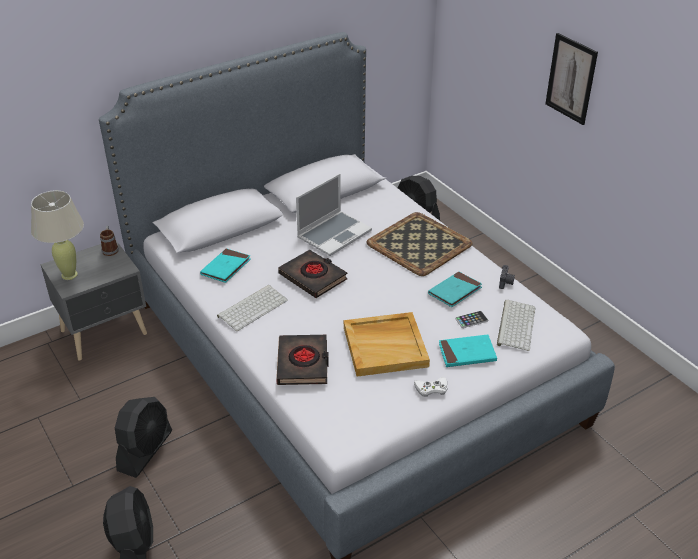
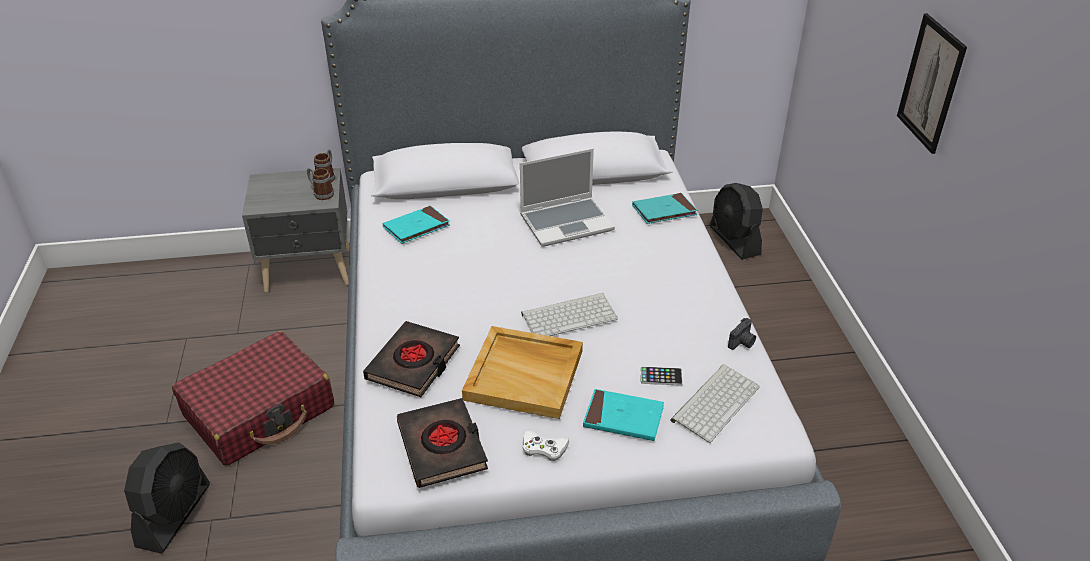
camera: 25 degrees right, 0 degrees up
beige table lamp [31,191,84,280] -> none
black fan [115,397,172,478] -> red suitcase [172,331,334,466]
keyboard [217,285,288,331] -> keyboard moved to [521,293,618,336]
black book [278,250,347,298] -> black book moved to [397,398,488,488]
tray [366,212,473,276] -> none
turquoise book [428,271,482,307] -> turquoise book moved to [632,193,697,224]
none -> mug [307,167,334,200]

